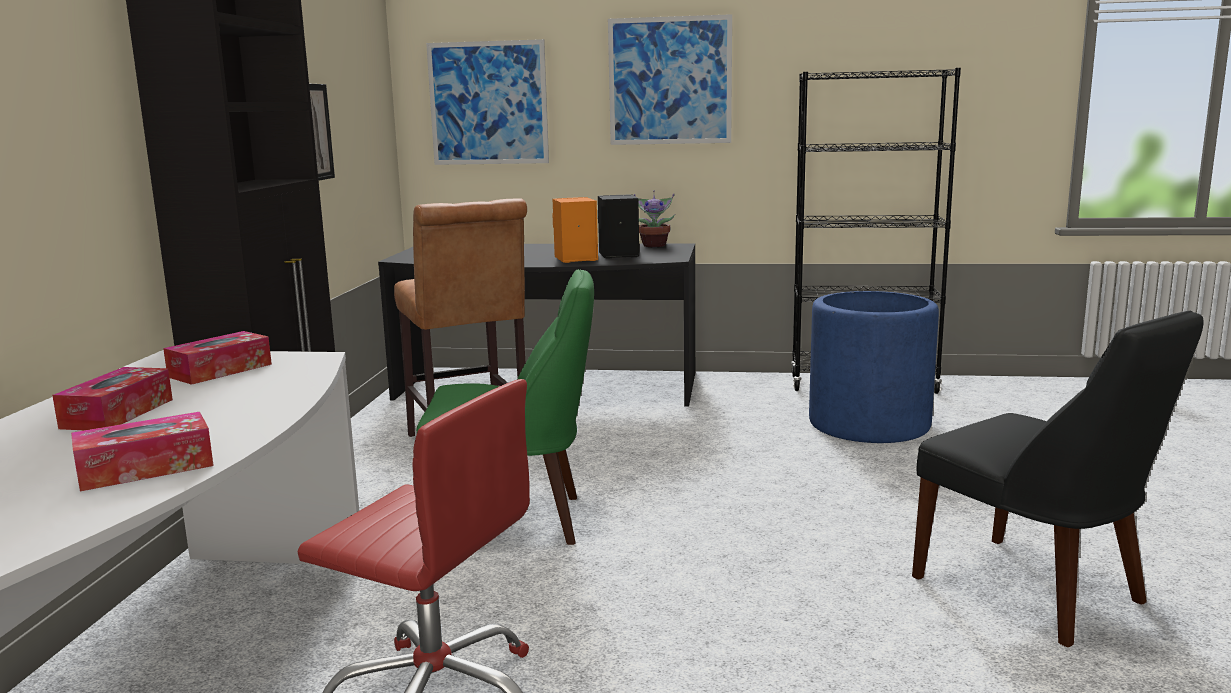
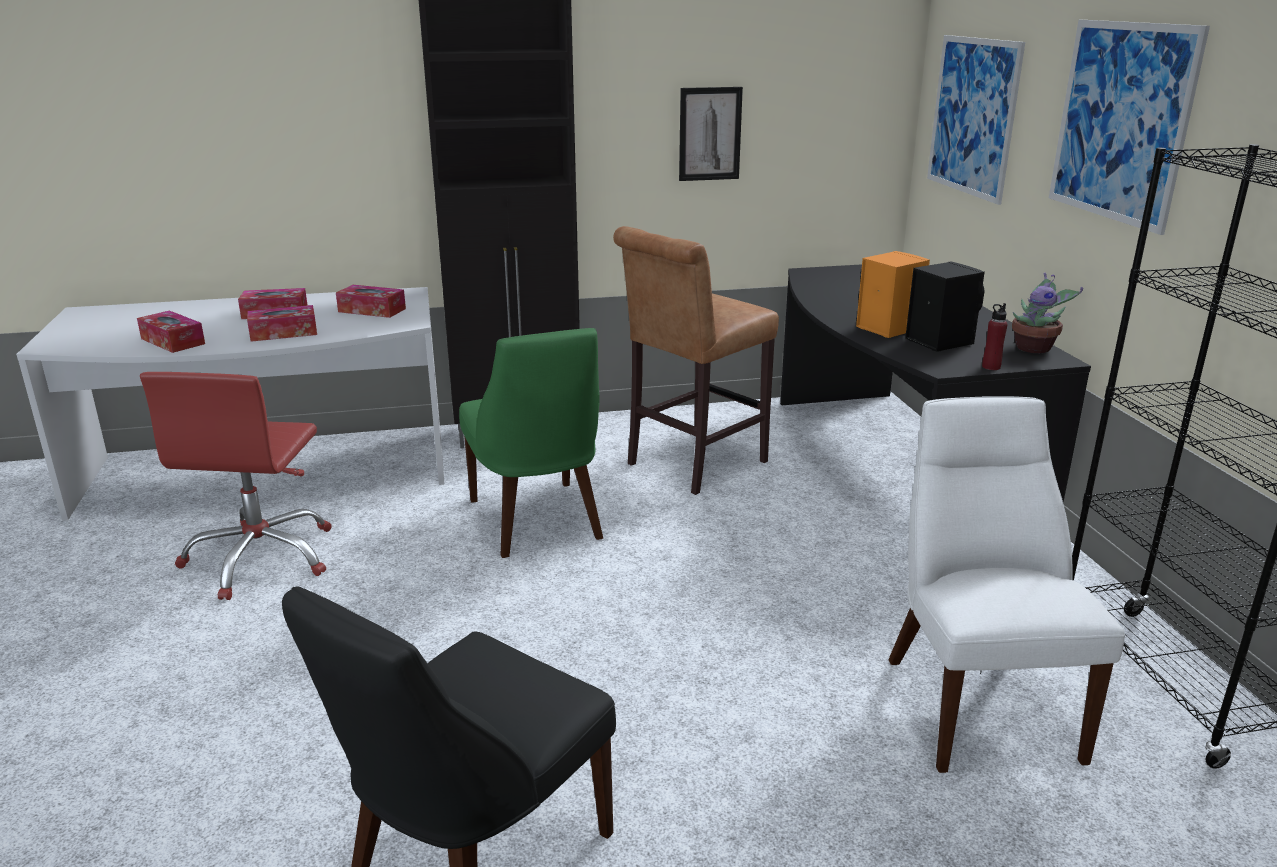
camera: 70 degrees right, 10 degrees up
blue planter [809,291,939,443] -> white chair [888,396,1125,773]
none -> tissue box [247,305,317,342]
none -> red bottle [982,303,1008,370]

